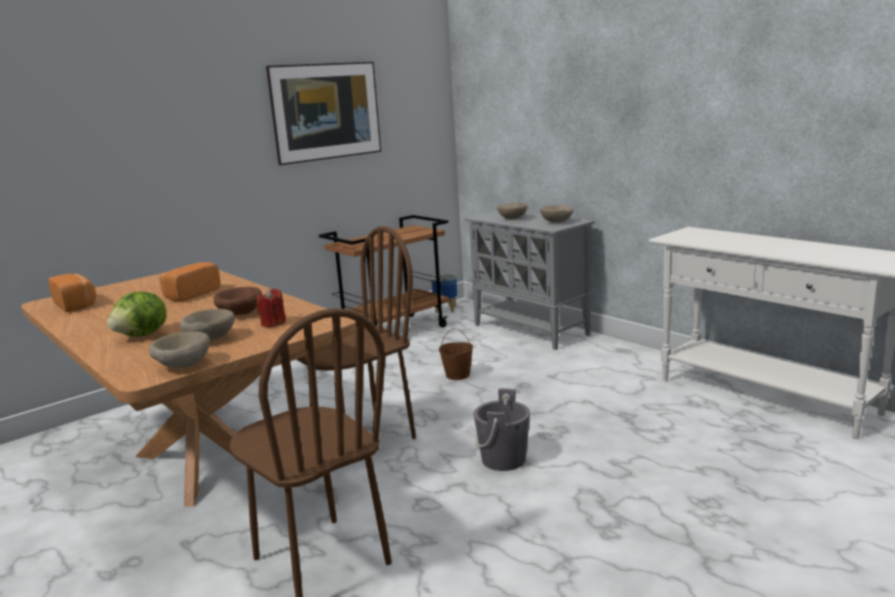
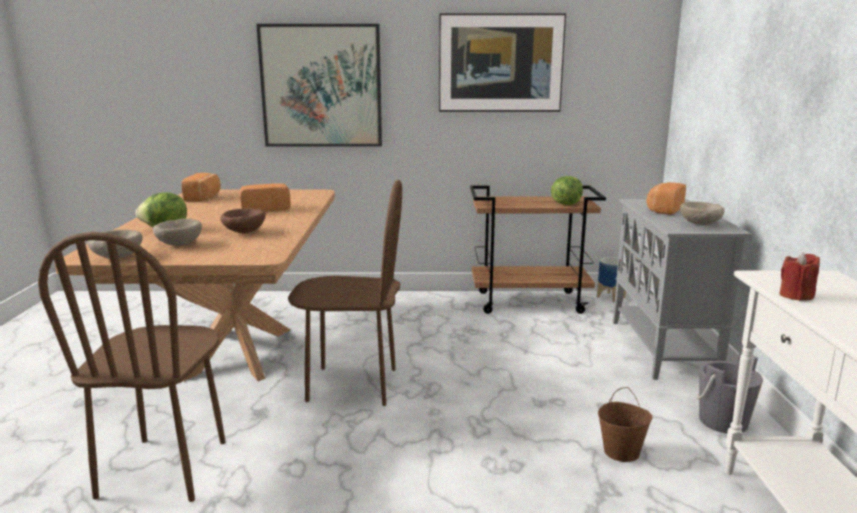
camera: 40 degrees right, 0 degrees up
red candle [256,289,286,327] -> red candle moved to [780,252,820,301]
brown bucket [439,328,473,380] -> brown bucket moved to [598,387,653,462]
grey bucket [474,388,530,471] -> grey bucket moved to [696,352,763,434]
beige bowl [497,202,528,219] -> bread [646,182,686,215]
none -> picture [256,24,382,147]
none -> lettuce [551,176,583,205]

